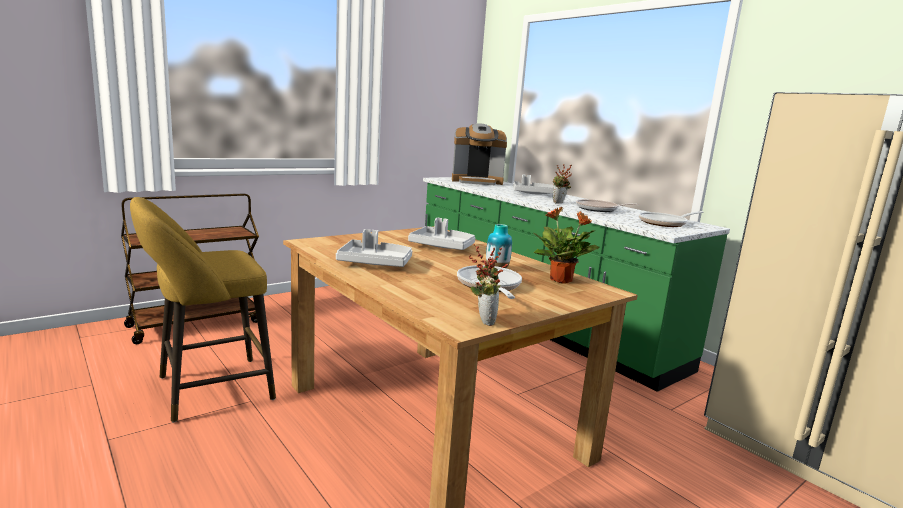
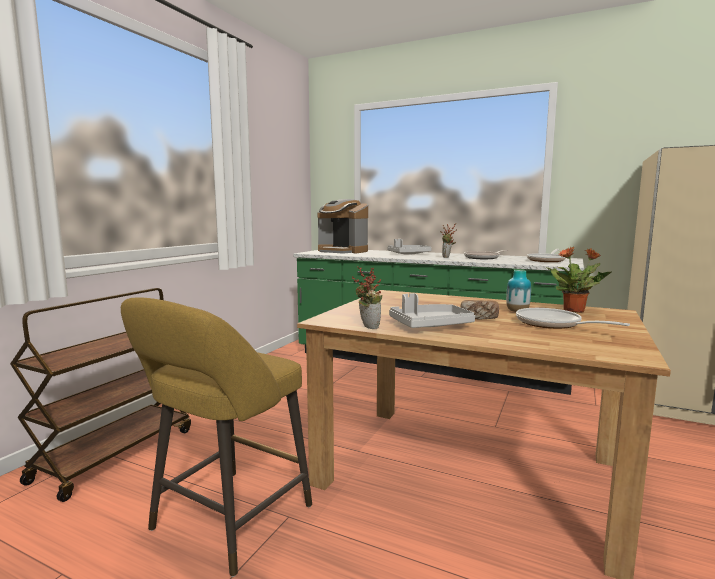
camera: 25 degrees left, 5 degrees down
grey tray [408,218,475,250] -> none
coffee machine [452,123,507,185] -> coffee machine turned 60 degrees clockwise [318,199,368,254]
potted plant [468,244,508,326] -> potted plant moved to [352,267,382,329]
none -> bread [461,300,499,319]

